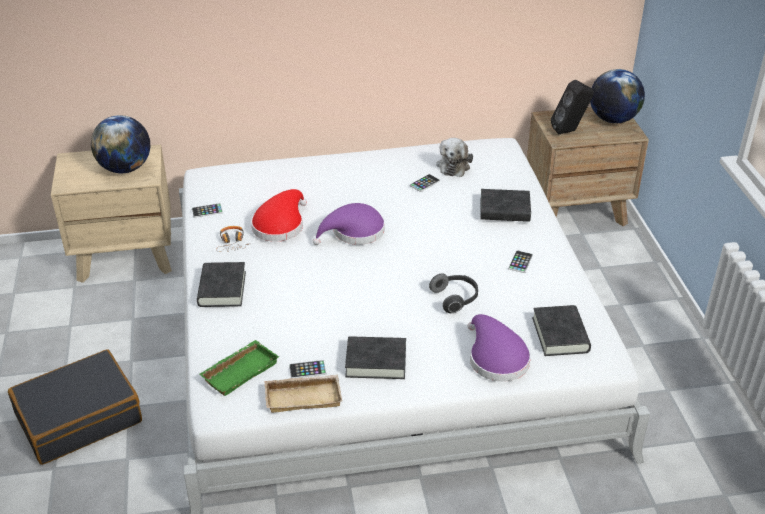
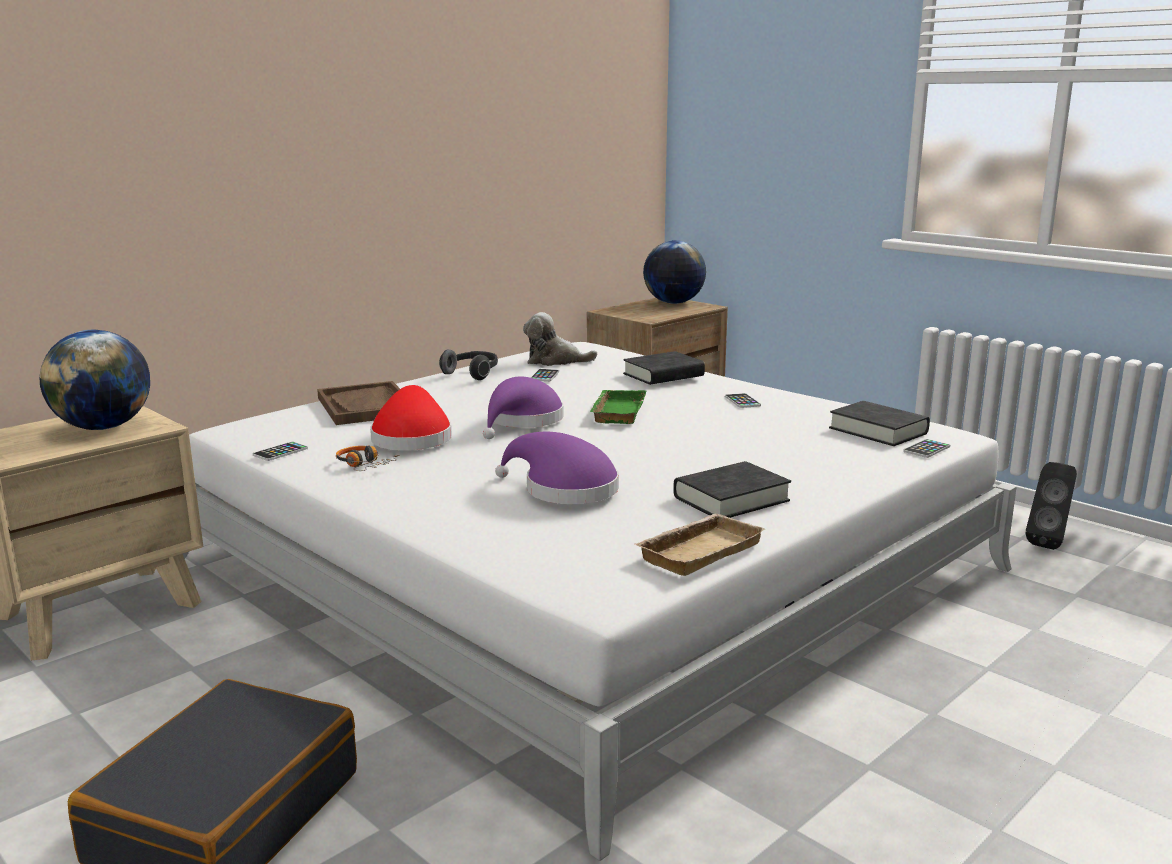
camera: 35 degrees left, 20 degrees down
black book [197,262,246,307] -> none
green tray [200,340,279,396] -> green tray moved to [590,390,646,424]
phone [289,360,326,378] -> phone moved to [903,439,950,458]
headphones [429,273,478,313] -> headphones moved to [439,349,498,380]
plush toy [436,138,473,177] -> plush toy turned 120 degrees clockwise [523,312,597,366]
purple hat [468,314,531,382] -> purple hat moved to [495,432,619,504]
black speaker [551,80,594,134] -> black speaker moved to [1026,462,1077,550]
none -> brown tray [317,381,400,425]

